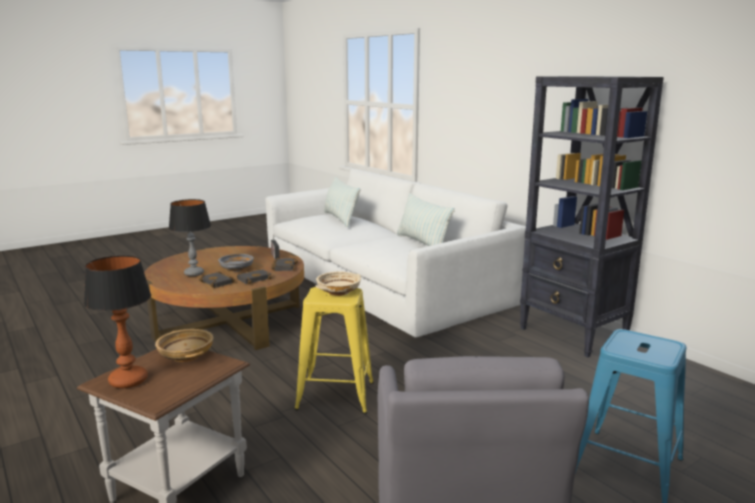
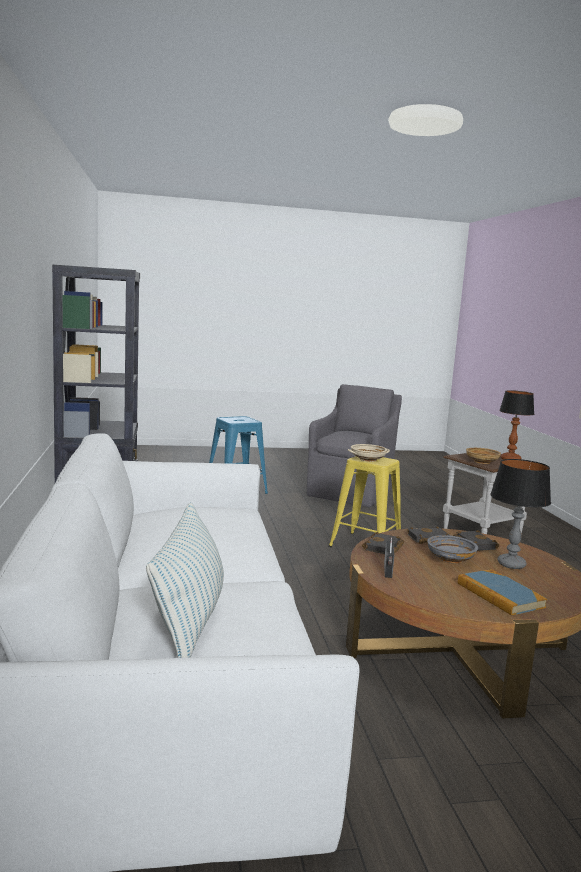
camera: 155 degrees left, 5 degrees down
pillow [397,194,455,246] -> none
none -> book [458,569,547,615]

